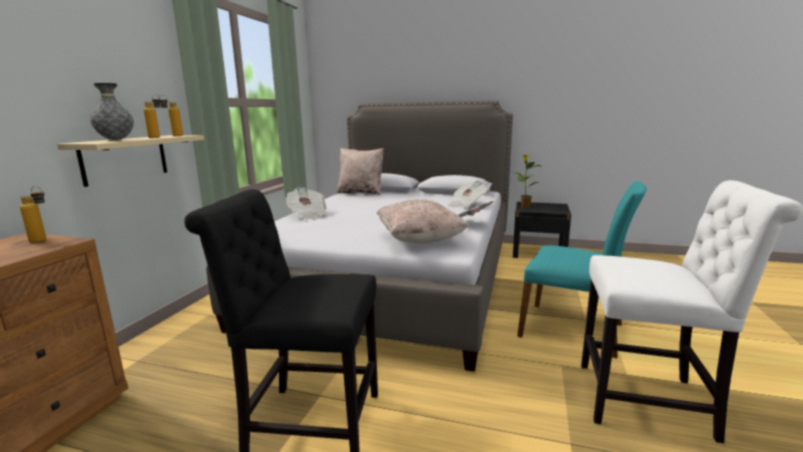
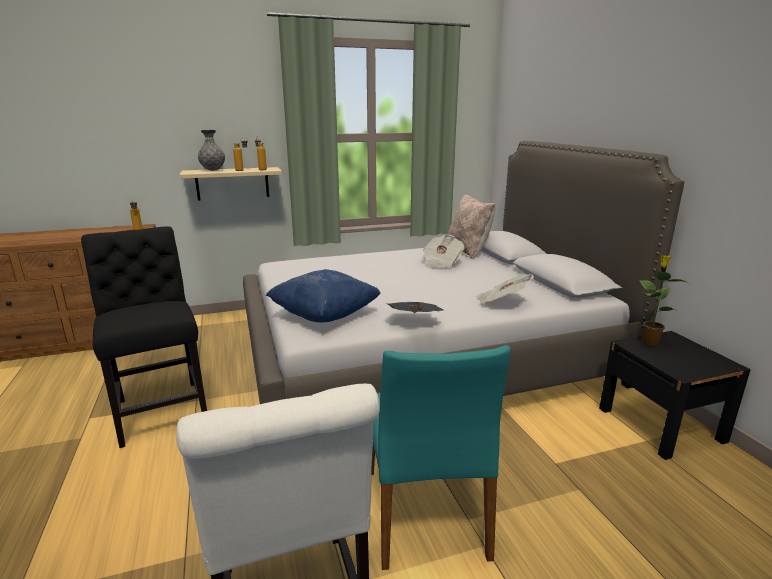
camera: 55 degrees right, 5 degrees up
newspaper [286,188,327,219] -> newspaper moved to [423,234,465,269]
beige pillow [377,199,469,243] -> blue pillow [266,269,381,322]

